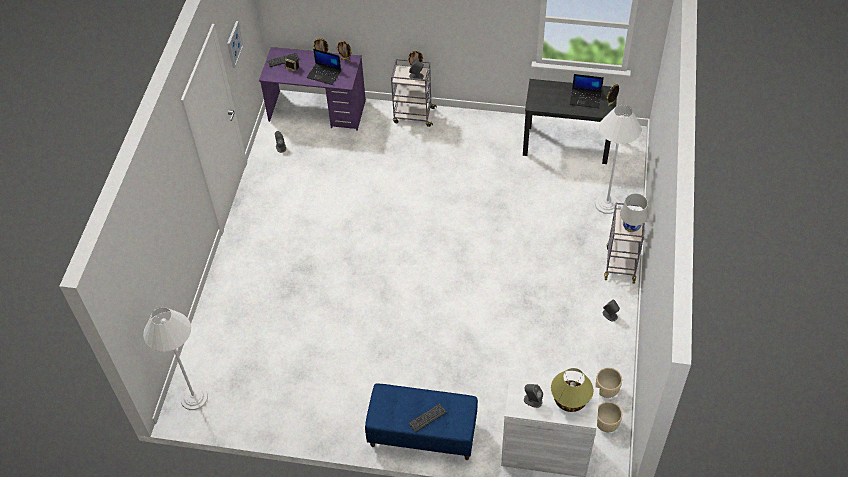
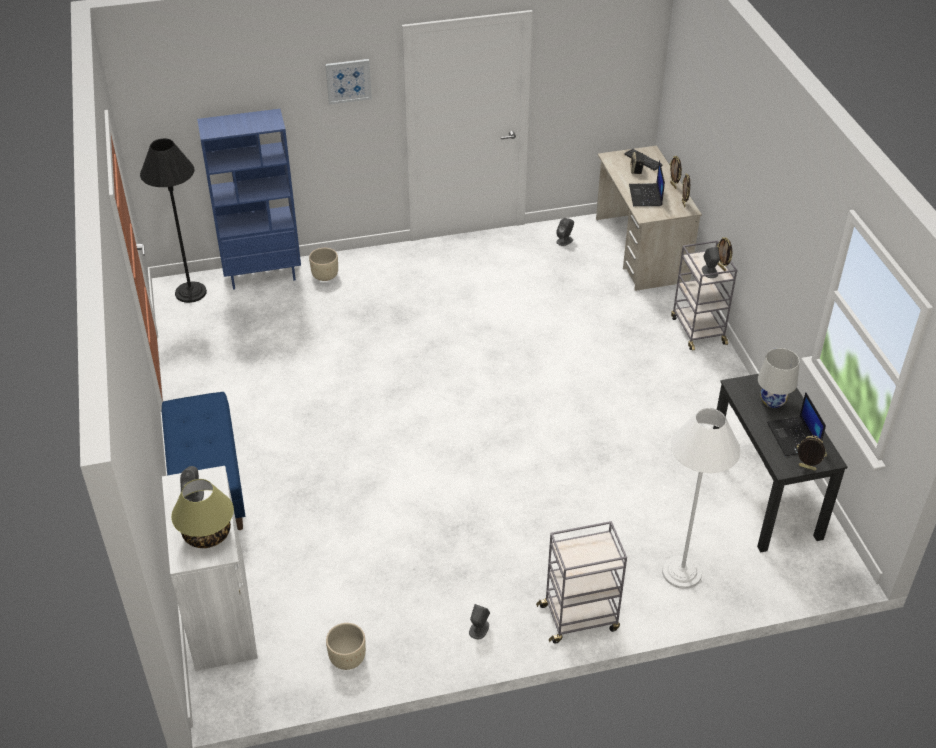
camera: 65 degrees right, 10 degrees down
white floor lamp [143,307,208,410] -> black floor lamp [140,138,207,303]
picture [227,21,244,68] -> picture moved to [325,59,372,105]
purple desk [259,47,366,131] -> beige desk [596,146,702,291]
keyboard [409,404,447,433] -> none
beige planter [597,402,622,432] -> beige planter moved to [309,248,338,281]
white table lamp [620,194,648,232] -> white table lamp moved to [758,348,800,408]
none -> blue bookcase [197,109,301,290]

